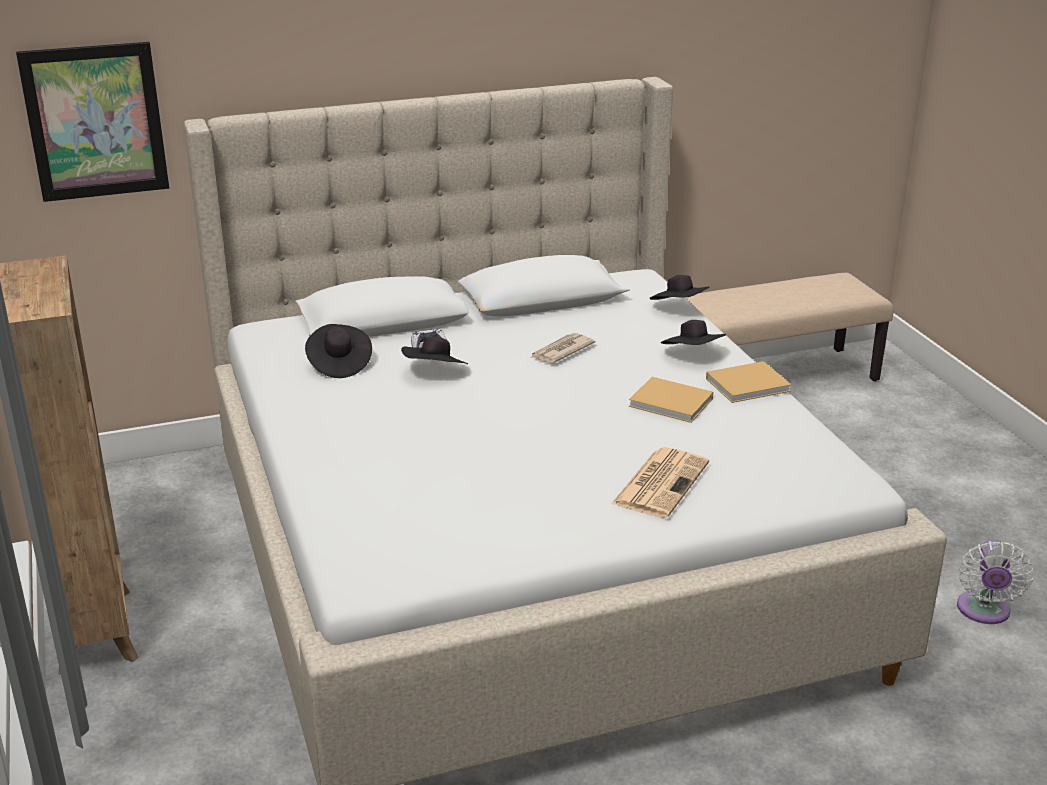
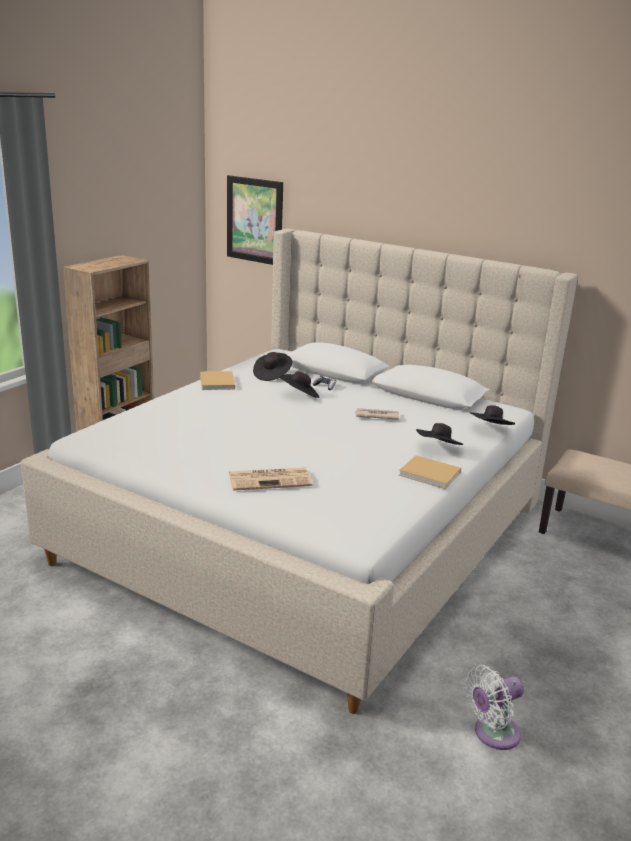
camera: 50 degrees right, 5 degrees down
beige book [629,377,713,423] -> beige book moved to [200,371,235,390]

